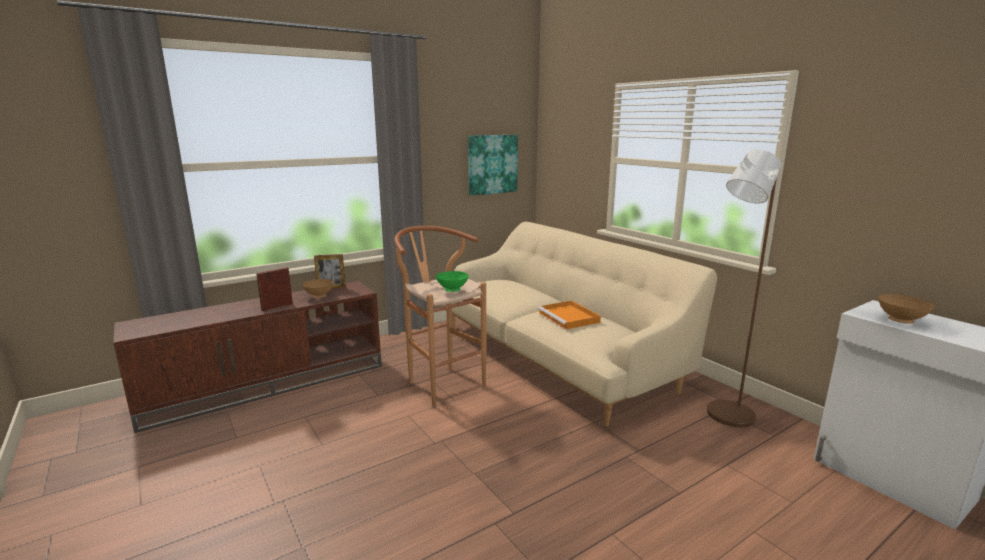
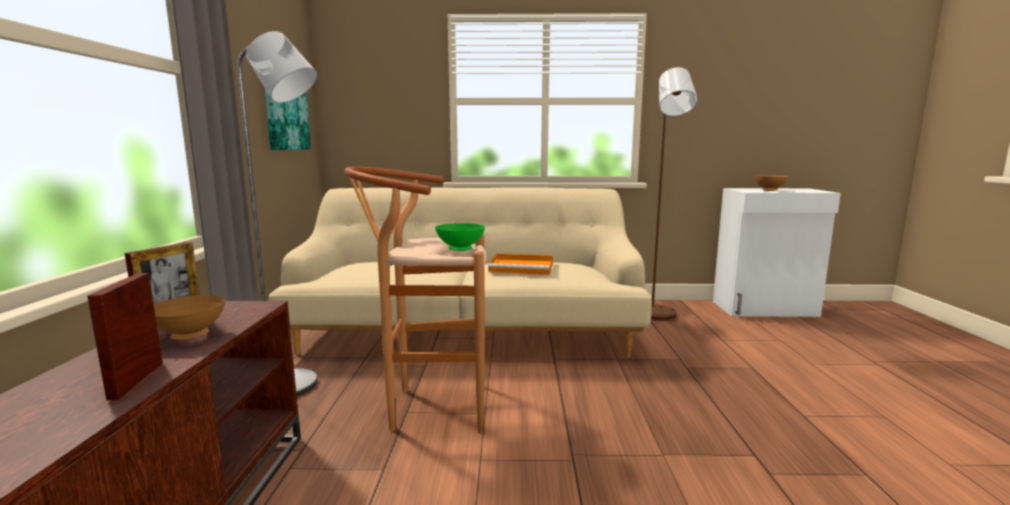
camera: 55 degrees left, 5 degrees down
none -> grey floor lamp [238,31,317,396]

